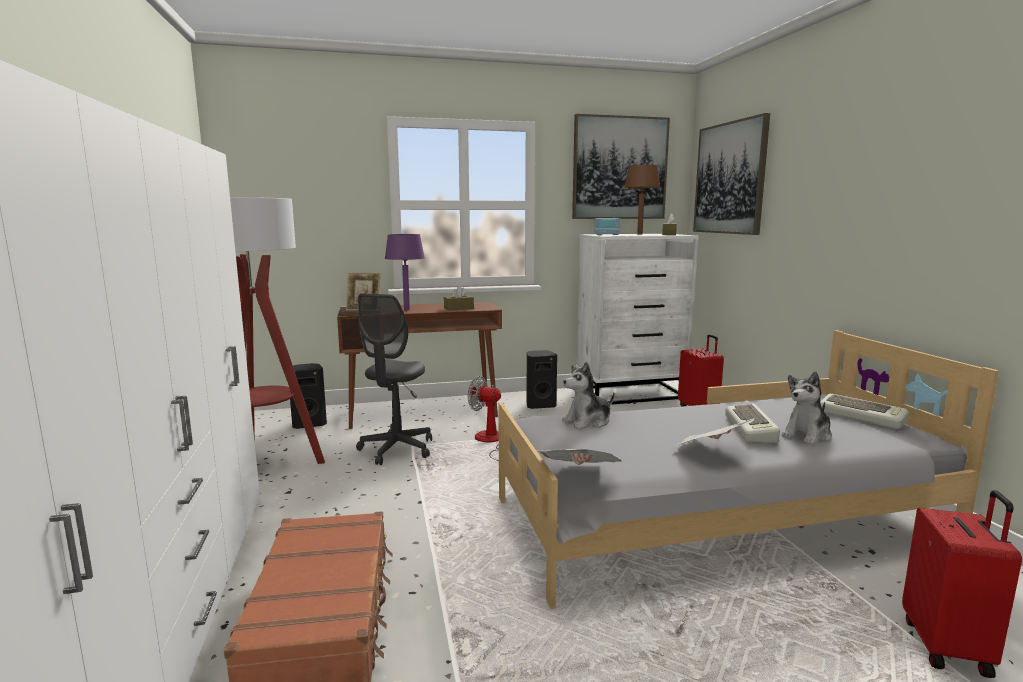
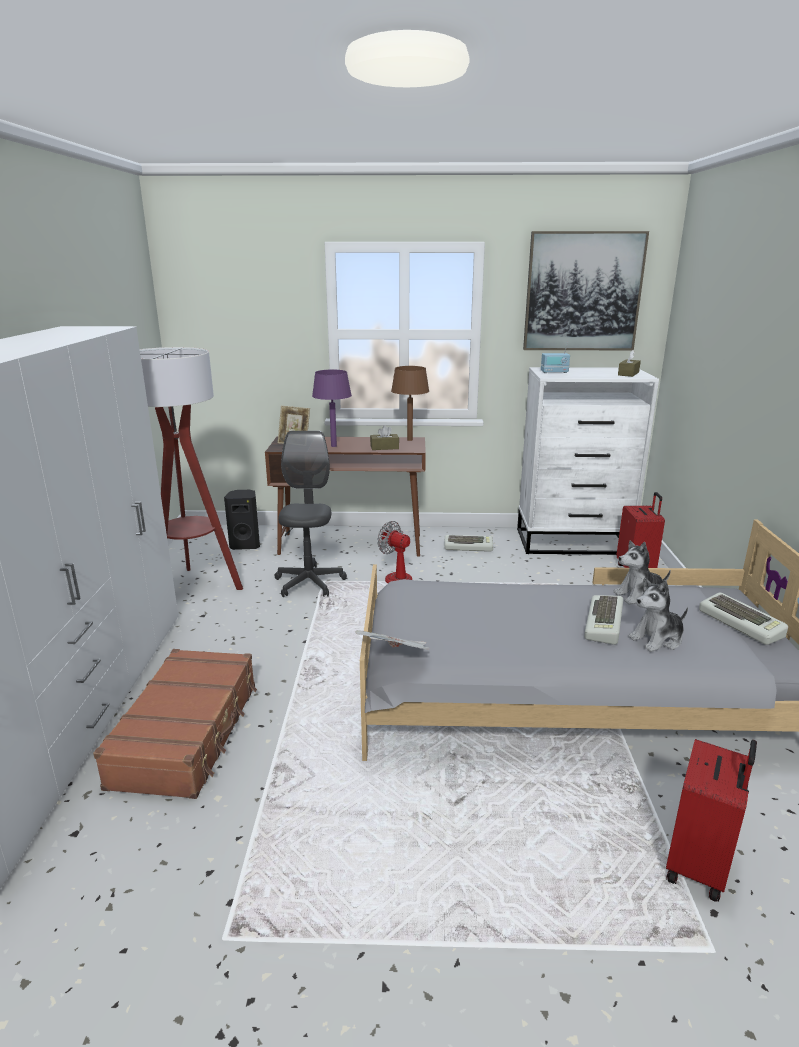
camera: 15 degrees right, 10 degrees up
grey office chair [356,293,432,465] -> grey office chair turned 150 degrees clockwise [275,431,347,597]
black speaker [526,350,557,409] -> keyboard [444,535,493,552]
plush toy [562,362,615,430] -> plush toy moved to [613,541,671,605]
brown table lamp [624,165,660,235] -> brown table lamp moved to [391,366,429,441]
newspaper [677,418,755,445] -> none
picture [693,113,770,235] -> none

